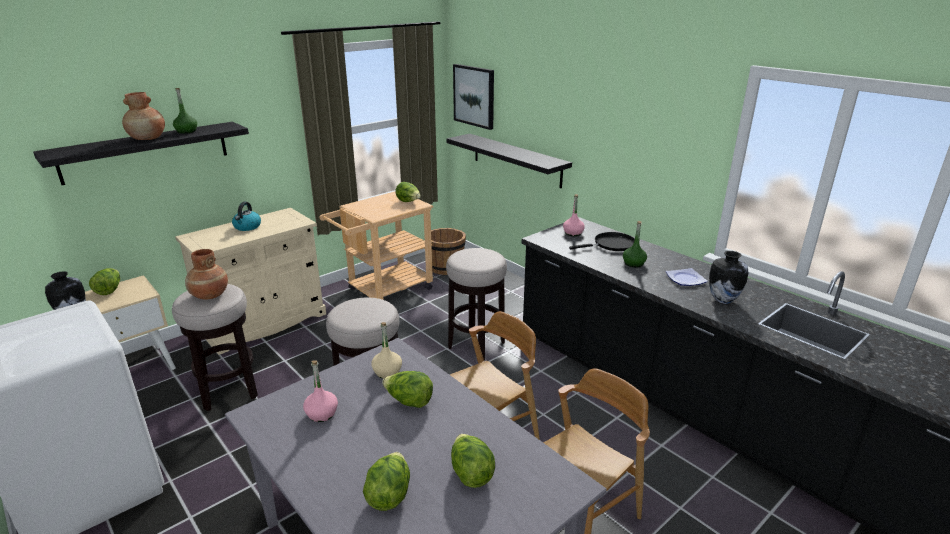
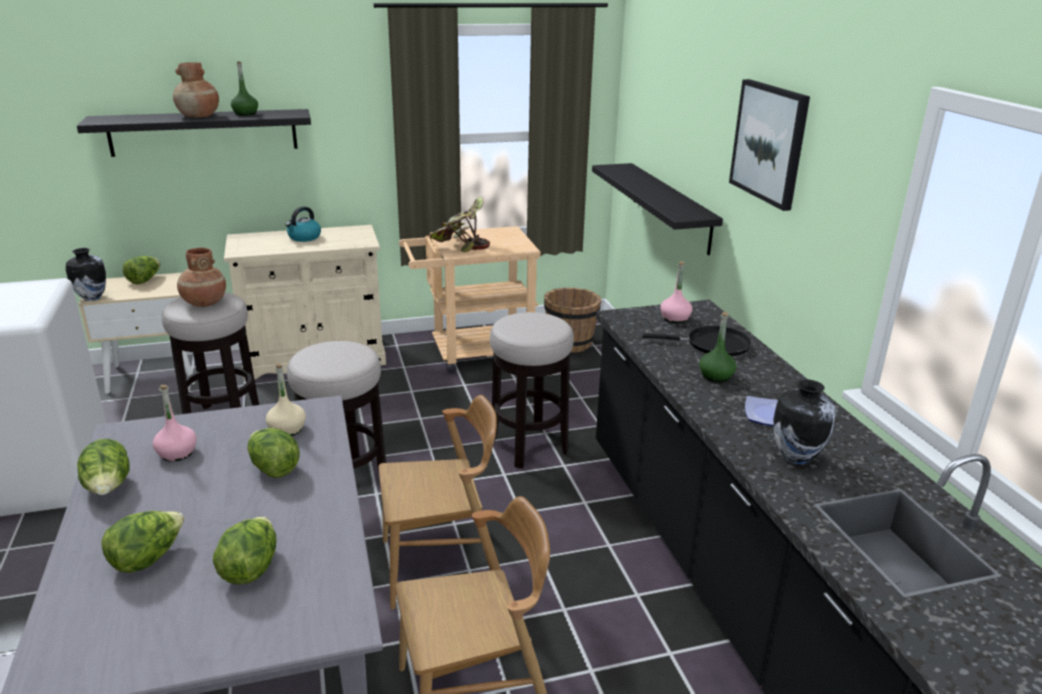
camera: 25 degrees right, 0 degrees up
lettuce [395,182,421,202] -> lettuce moved to [77,439,130,495]
picture [453,64,494,130] -> picture moved to [729,79,810,211]
none -> potted plant [430,196,490,252]

